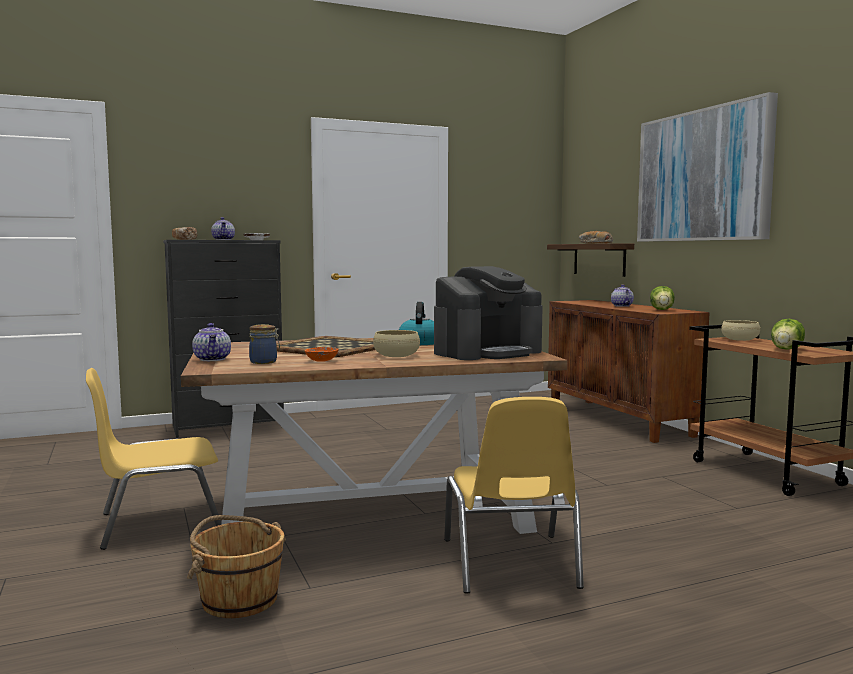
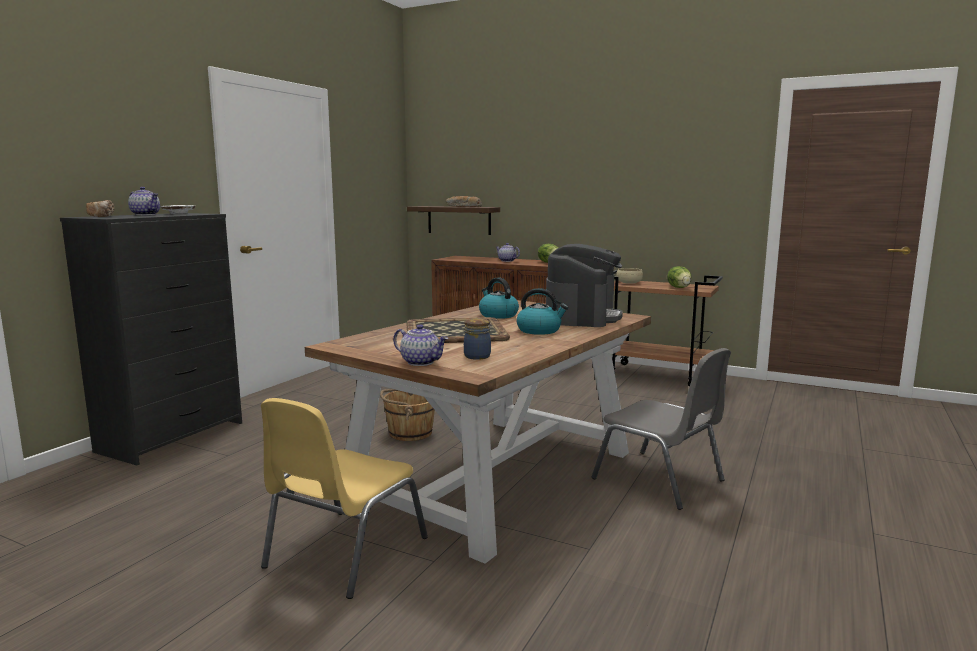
camera: 40 degrees left, 5 degrees up
brown bucket [187,515,286,618] -> brown bucket moved to [380,389,435,441]
orange bowl [305,347,339,362] -> none
beige bowl [373,330,420,357] -> kettle [516,288,568,335]
yellow chair [444,397,584,594] -> grey chair [592,348,731,510]
picture [637,92,778,241] -> none

